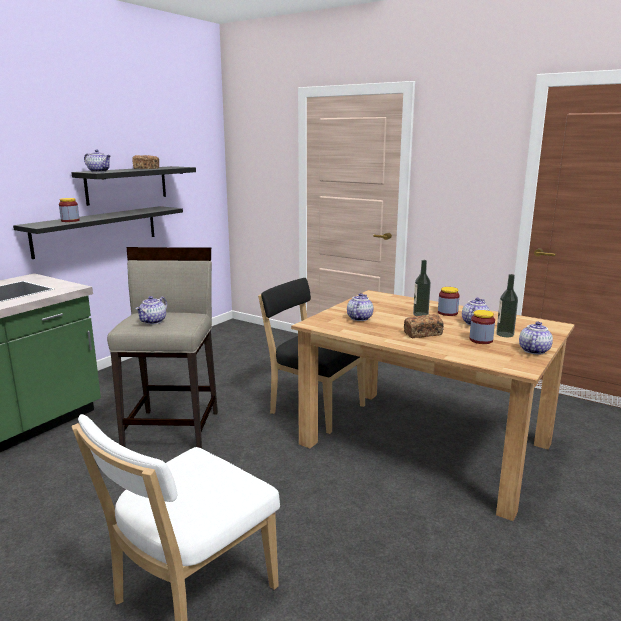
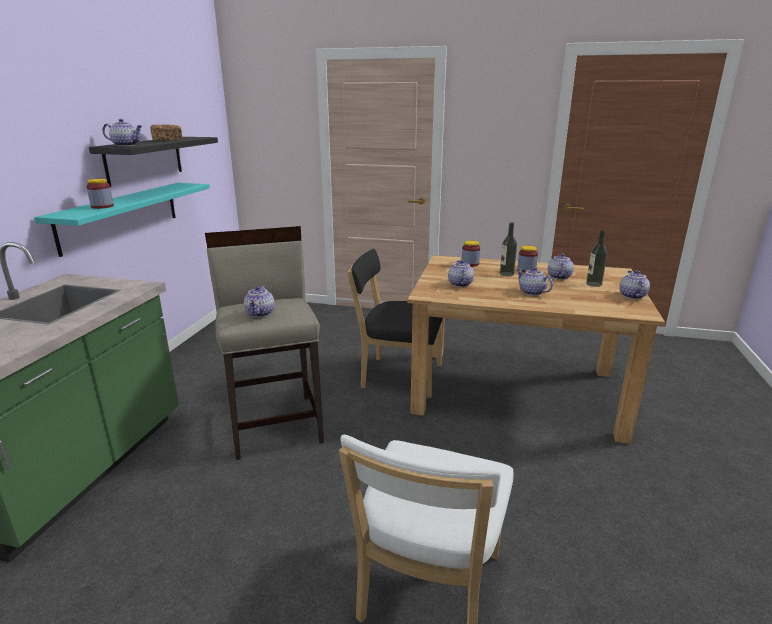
camera: 20 degrees left, 5 degrees up
black shelf [13,206,183,259] -> turquoise shelf [34,183,210,257]
bread [404,314,444,338] -> teapot [517,267,553,296]
jar [469,310,495,344] -> jar moved to [462,241,480,267]

